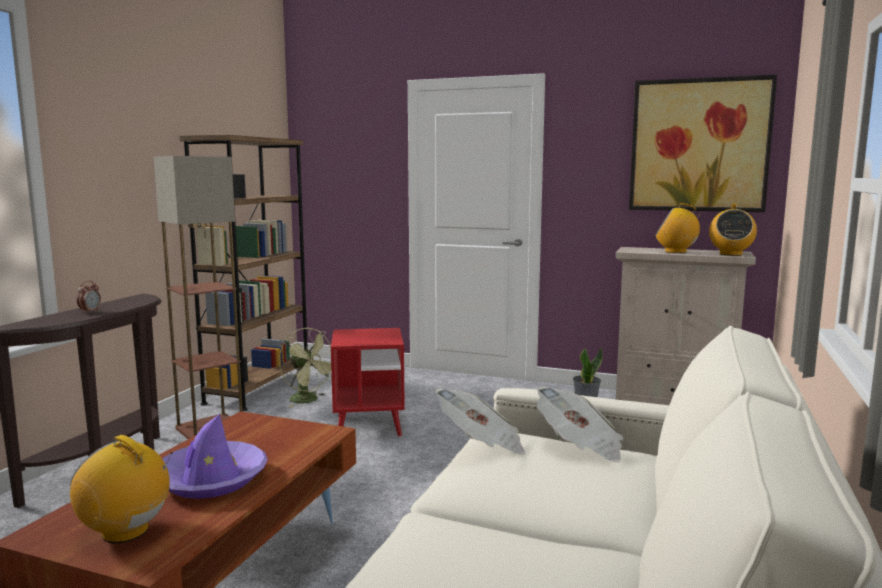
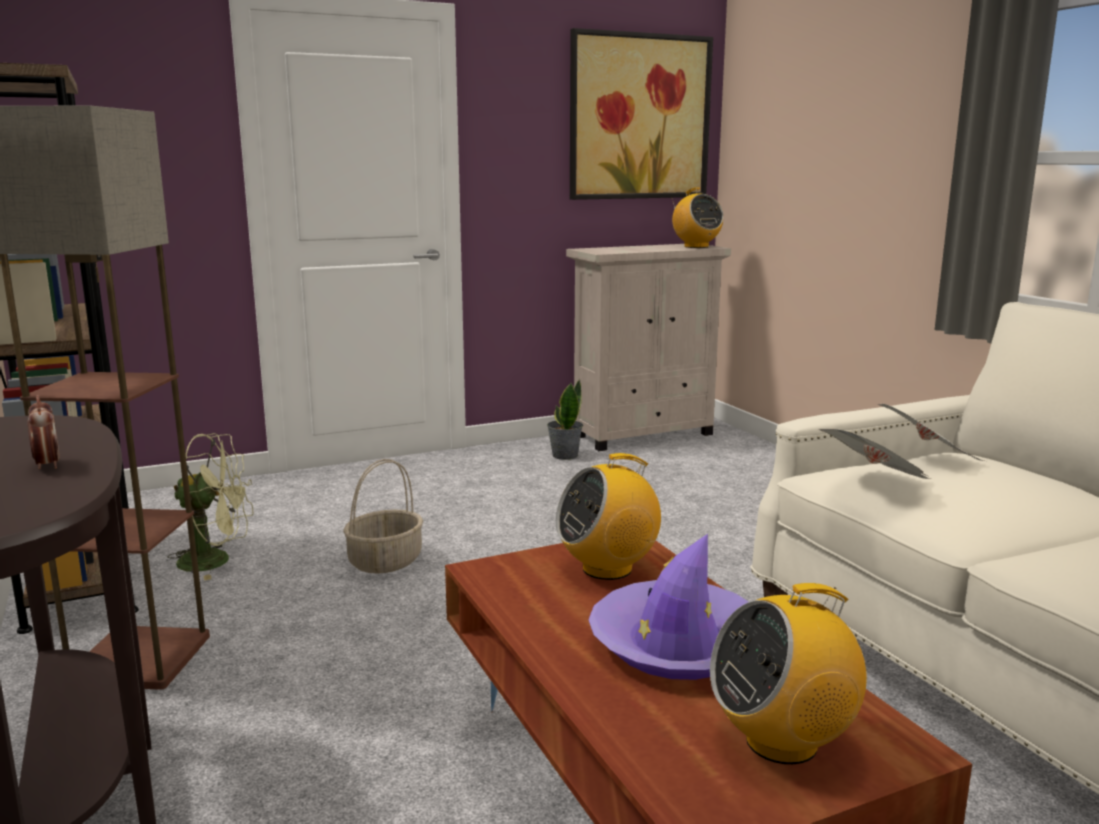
camera: 45 degrees left, 5 degrees up
red side table [331,328,405,437] -> basket [343,459,423,574]
radio [655,203,702,253] -> radio moved to [556,453,661,580]

